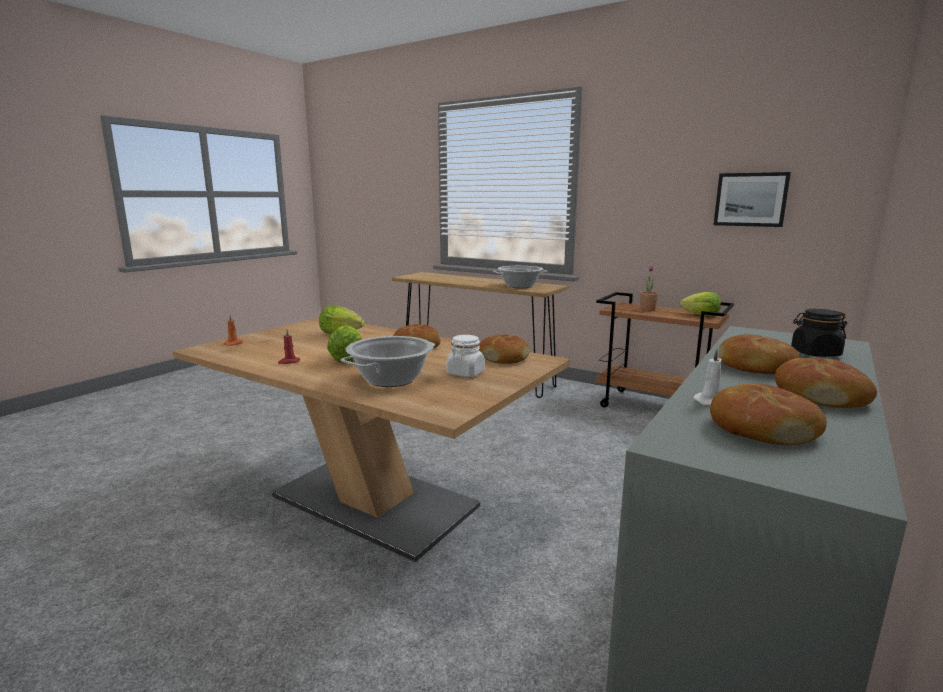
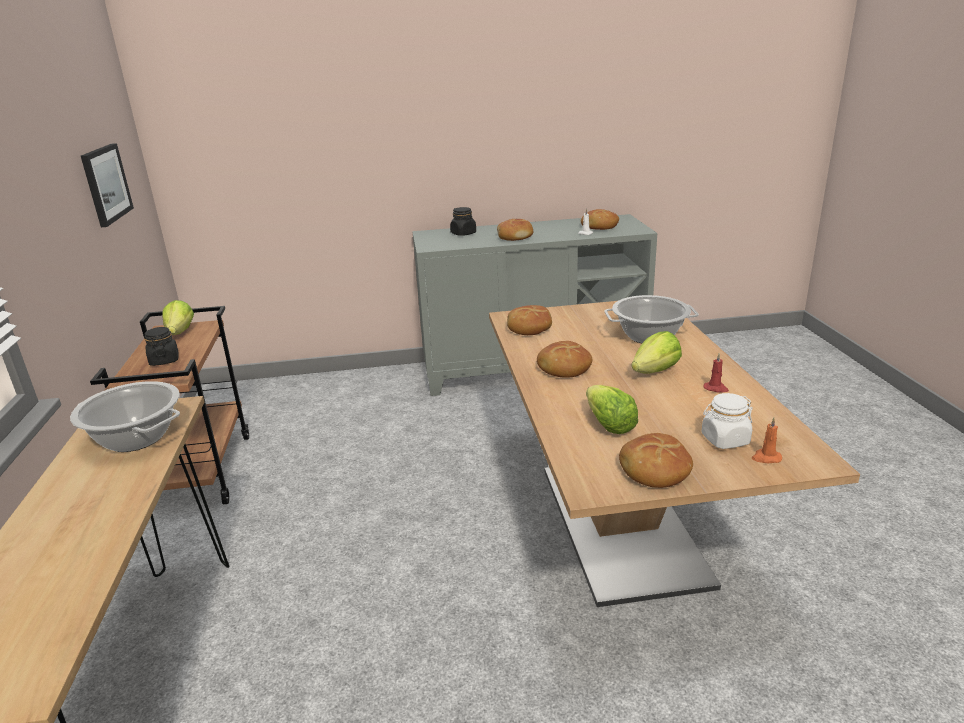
camera: 130 degrees left, 10 degrees up
white jar [447,335,485,377] -> white jar moved to [701,393,753,449]
potted plant [640,266,659,311] -> black jar [144,327,179,366]
bread [775,357,877,408] -> bread moved to [619,433,693,488]

